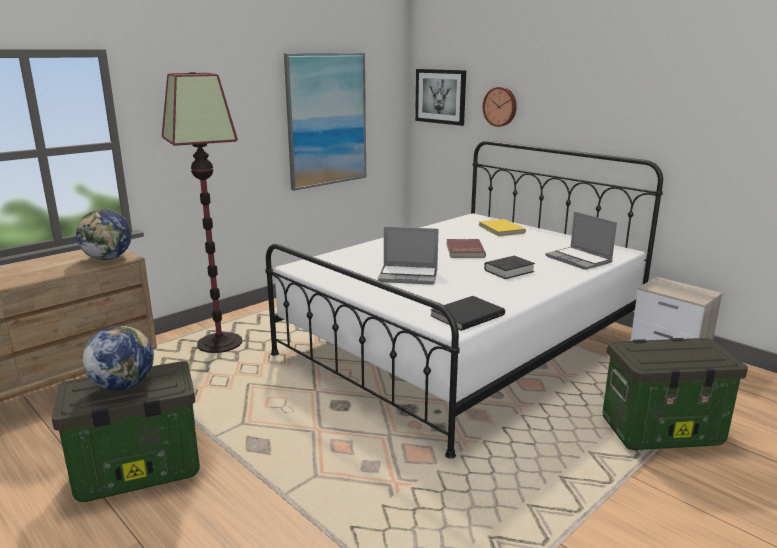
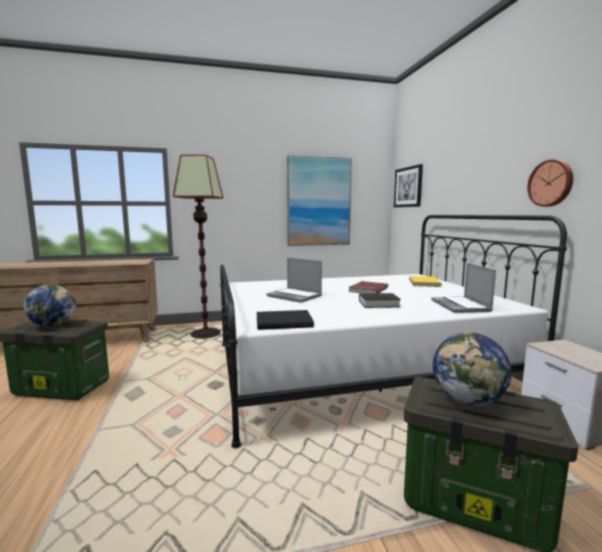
camera: 30 degrees right, 10 degrees down
globe [76,209,132,260] -> globe moved to [433,332,512,406]
wall clock [483,87,517,127] -> wall clock moved to [527,160,573,207]

